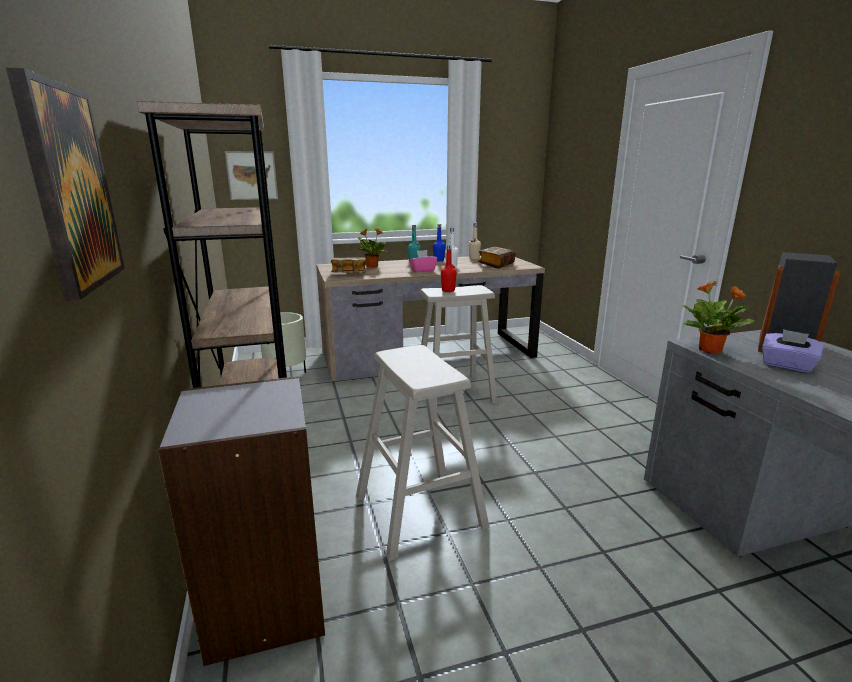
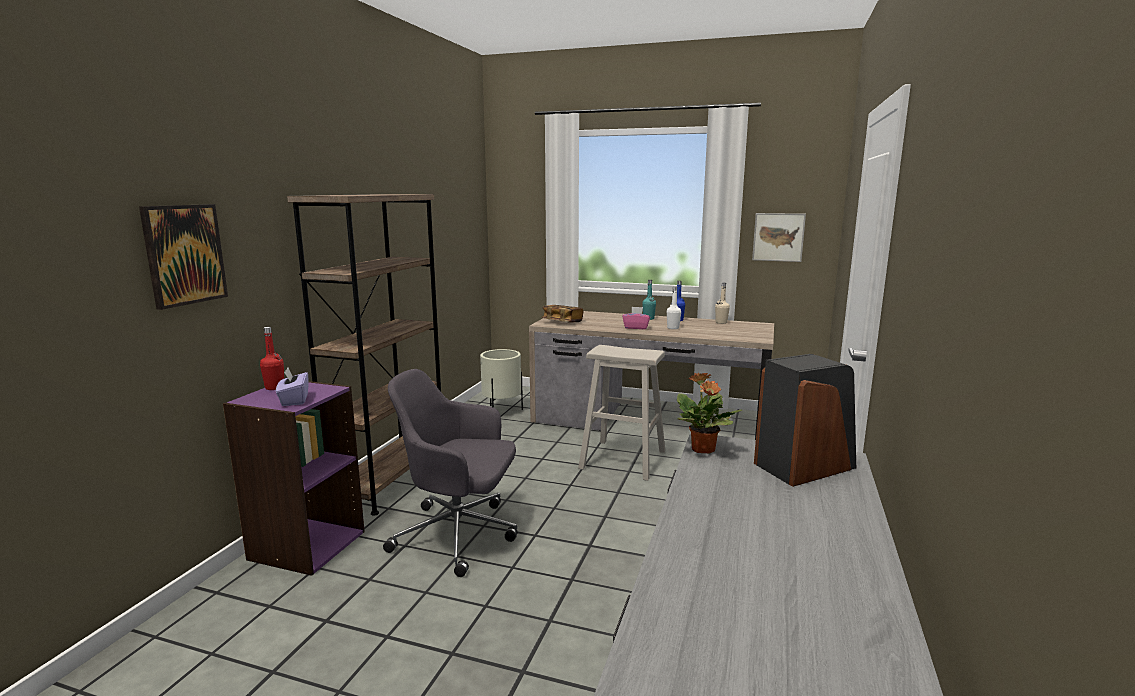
camera: 35 degrees right, 5 degrees down
grey bookcase [158,376,325,666] -> purple bookcase [223,381,365,576]
picture [225,151,278,200] -> picture moved to [752,213,806,262]
potted plant [356,228,388,267] -> none
beige stool [356,345,489,561] -> grey office chair [383,369,518,577]
red bottle [441,245,457,292] -> red bottle moved to [260,327,284,390]
book [478,247,516,268] -> none
purple tissue box [762,329,824,373] -> purple tissue box moved to [276,368,308,406]

